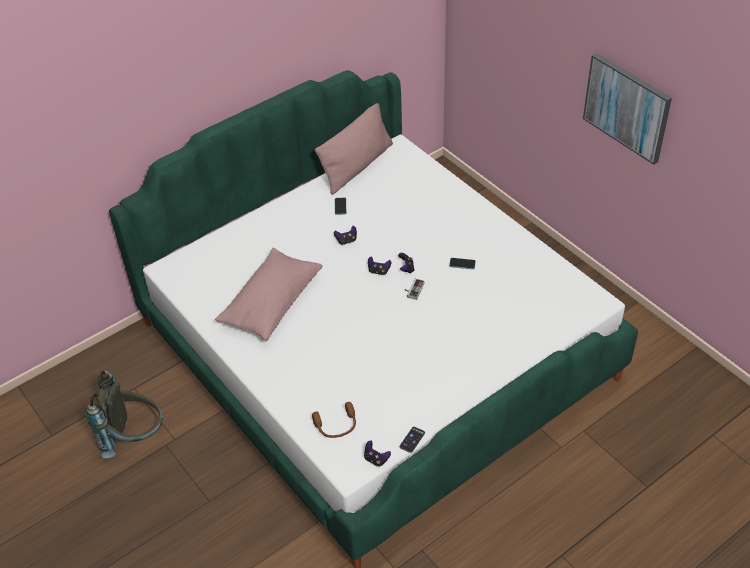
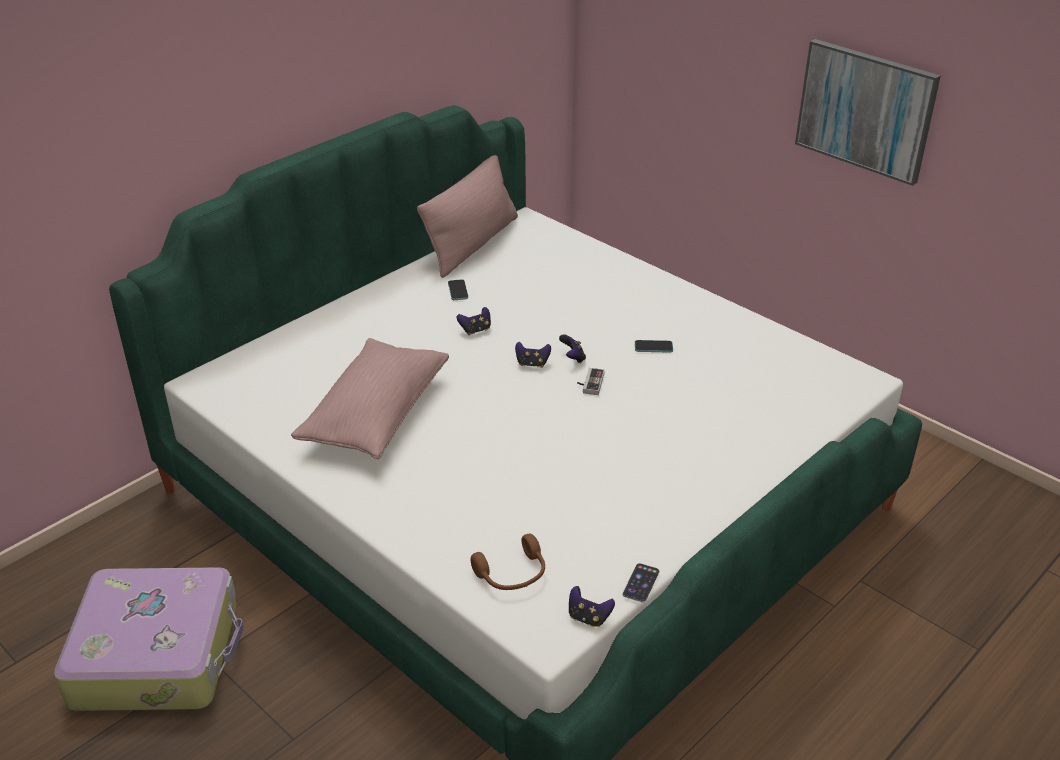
camera: 10 degrees left, 10 degrees down
grey backpack [86,371,163,458] -> suitcase [54,567,244,711]

